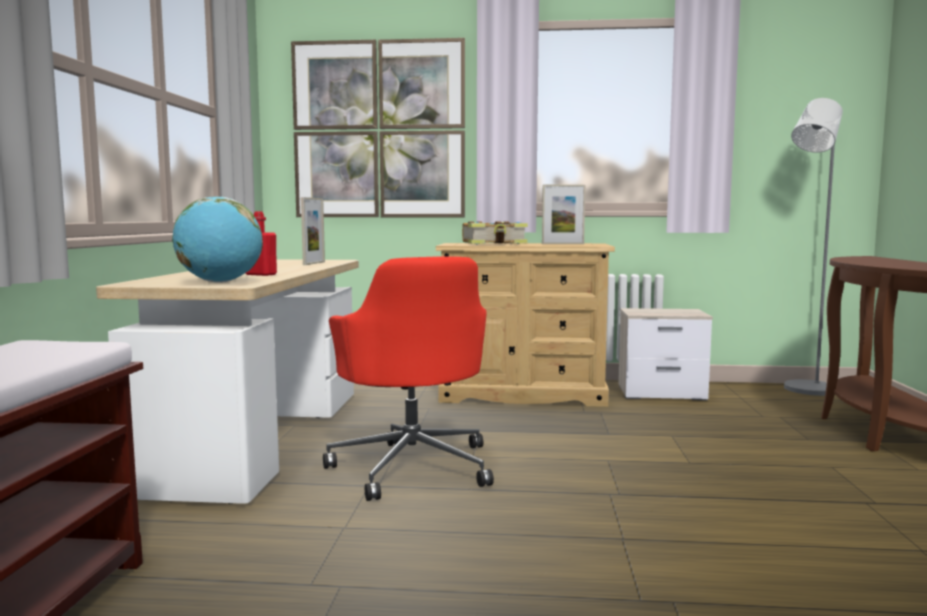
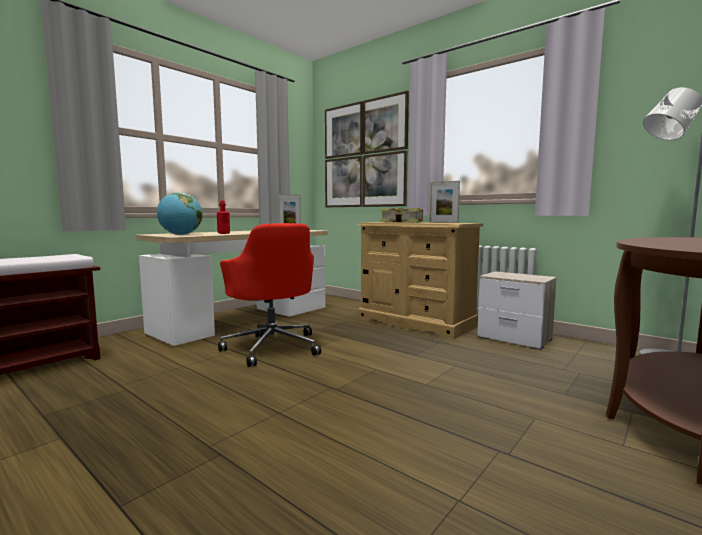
camera: 35 degrees right, 0 degrees up
red office chair [323,257,494,501] -> red office chair turned 45 degrees counterclockwise [218,223,321,367]

